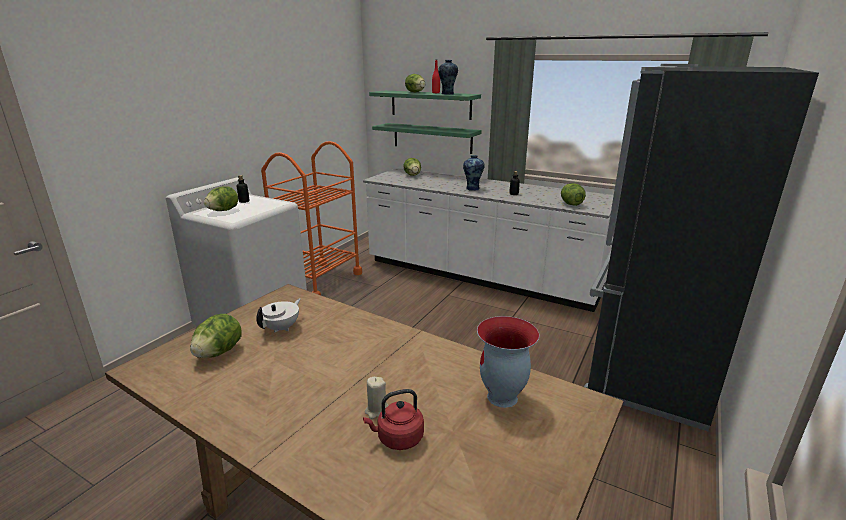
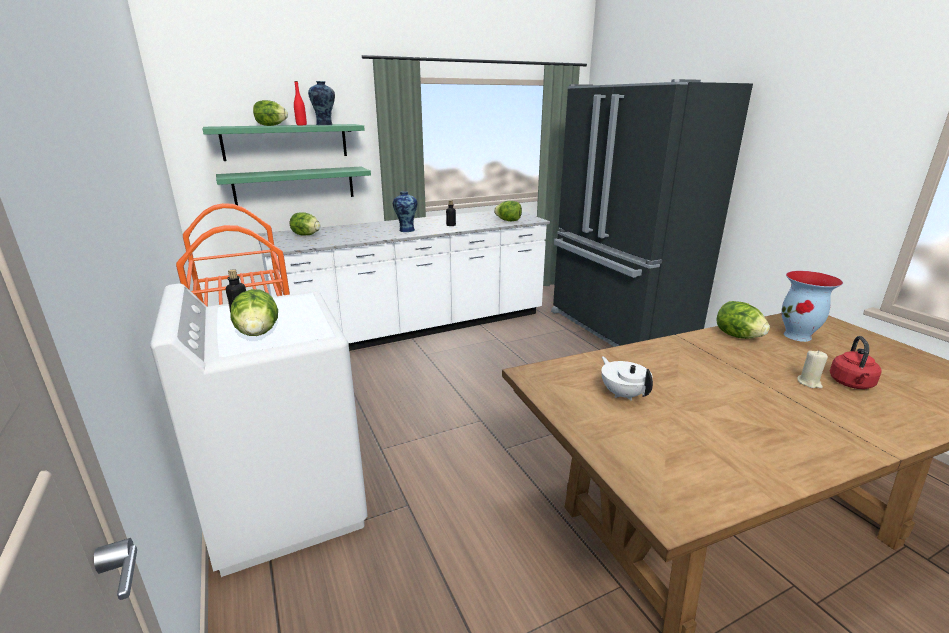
camera: 55 degrees left, 0 degrees up
lettuce [190,314,242,358] -> lettuce moved to [716,301,770,339]

